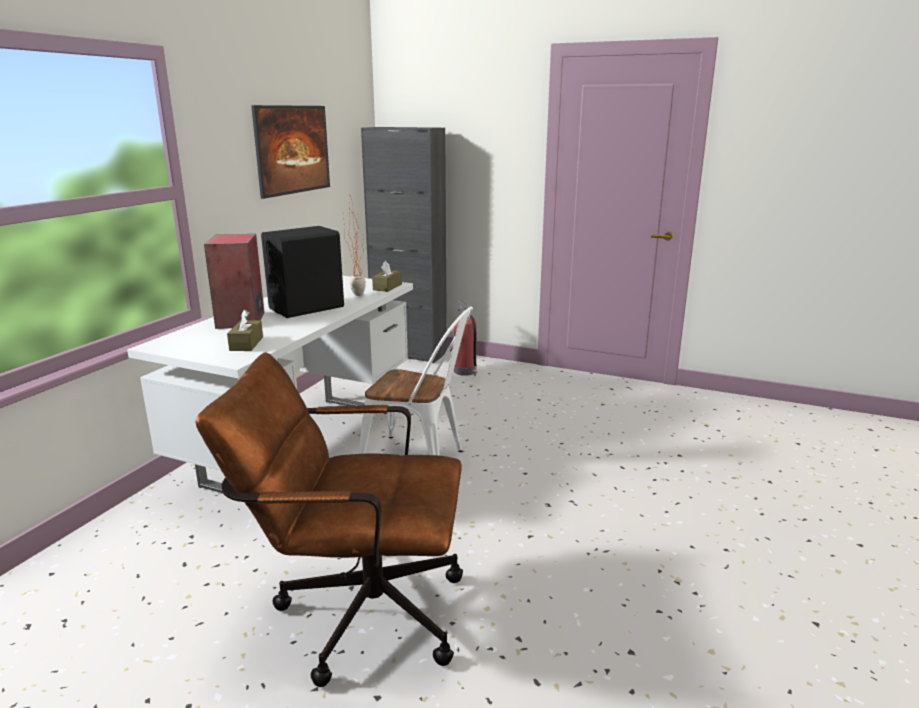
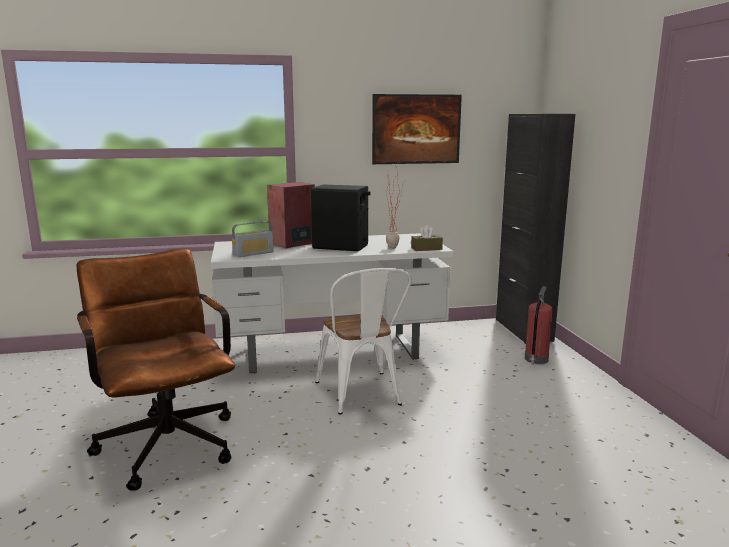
camera: 55 degrees right, 5 degrees down
brown tissue box [227,310,263,351] -> radio [232,221,274,257]

